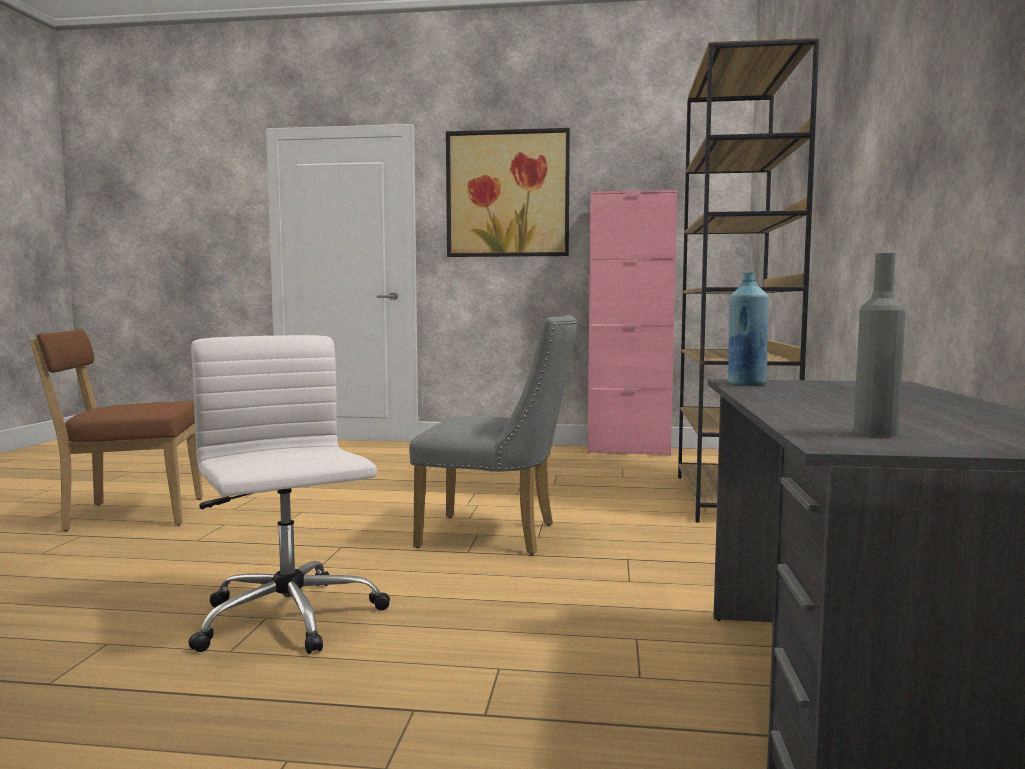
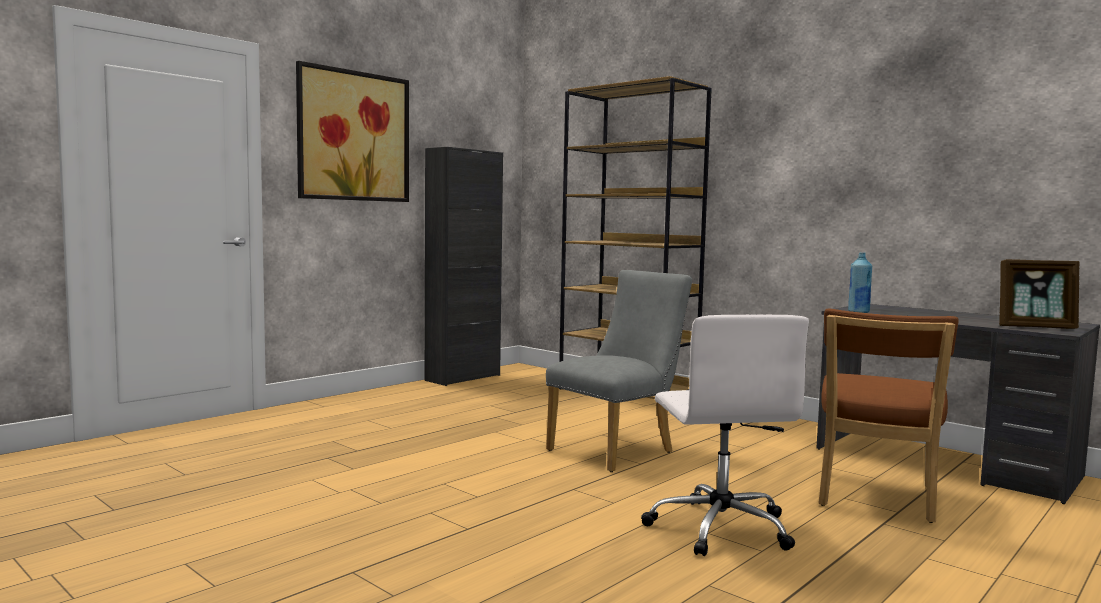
camera: 55 degrees left, 0 degrees up
brown chair [30,329,203,531] -> brown chair moved to [819,309,959,523]
white office chair [188,335,390,654] -> white office chair turned 105 degrees counterclockwise [641,315,809,556]
pink cabinet [588,190,677,456] -> black cabinet [425,147,503,386]
grey bottle [853,253,906,437] -> picture frame [999,259,1080,329]

